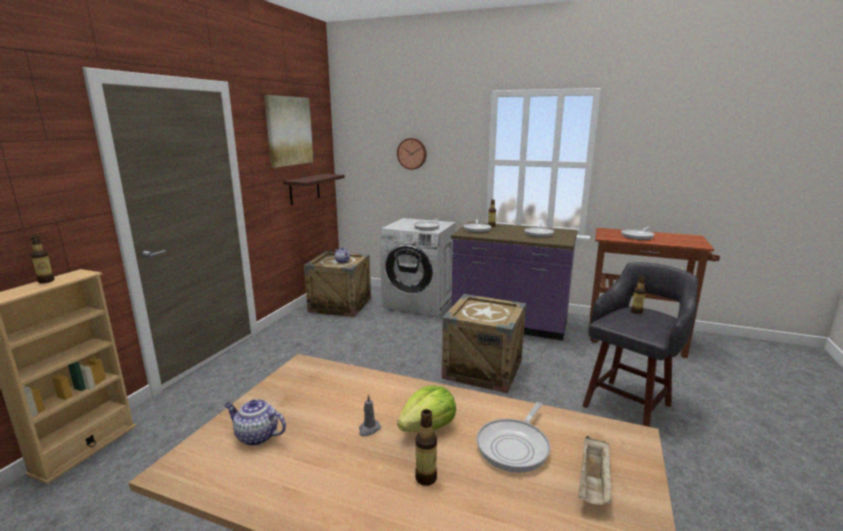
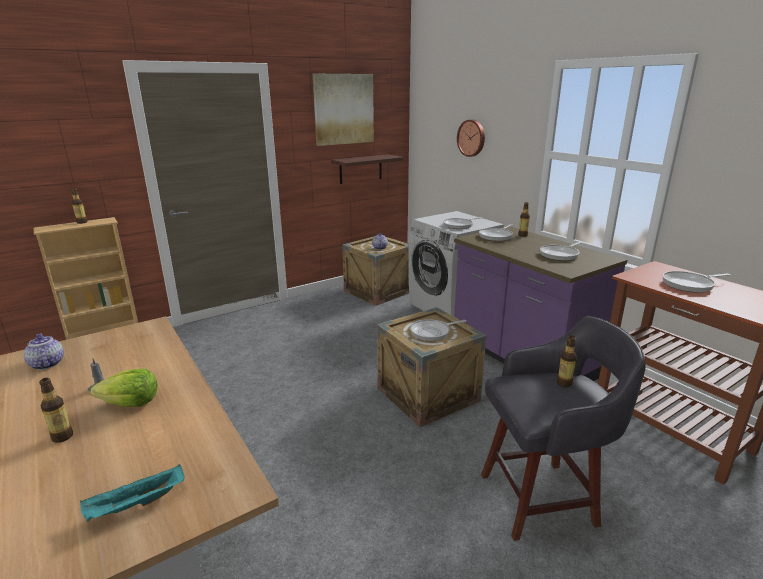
camera: 35 degrees right, 5 degrees up
frying pan [477,402,550,473] -> frying pan moved to [410,319,466,341]
beige tray [578,436,612,505] -> turquoise tray [80,464,185,522]

